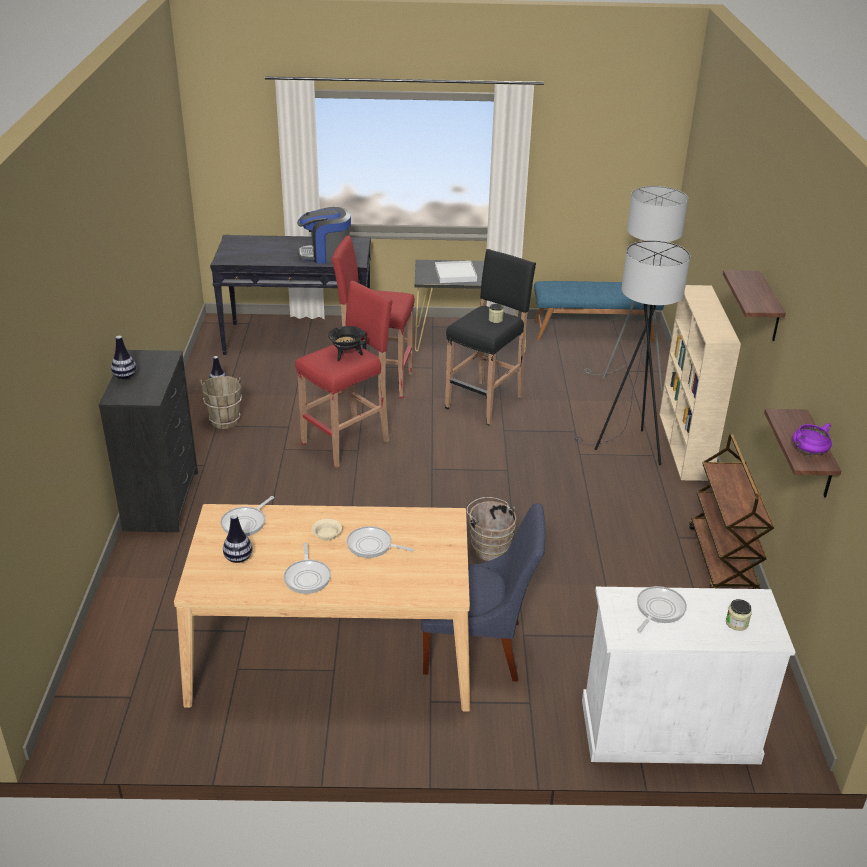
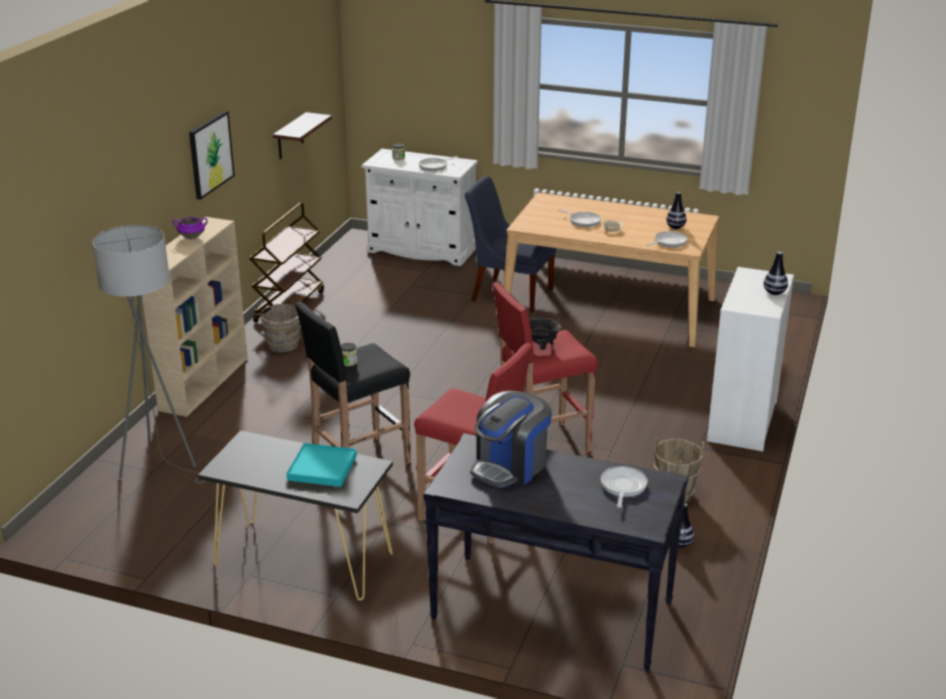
camera: 160 degrees left, 5 degrees down
black dresser [98,350,198,532] -> white dresser [707,267,794,451]
frying pan [284,542,331,594] -> frying pan moved to [601,466,648,508]
coffee machine [297,207,351,264] -> coffee machine turned 120 degrees clockwise [470,391,552,488]
white tray [435,261,477,283] -> turquoise tray [286,443,357,487]
brown bucket [467,497,517,561] -> brown bucket moved to [257,304,300,353]
blue bench [534,281,664,342] -> none
grey floor lamp [574,240,690,465] -> none
shelf [723,270,786,341] -> picture [189,111,235,200]
purple cooking pot [793,423,832,455] -> purple cooking pot moved to [172,217,208,239]

